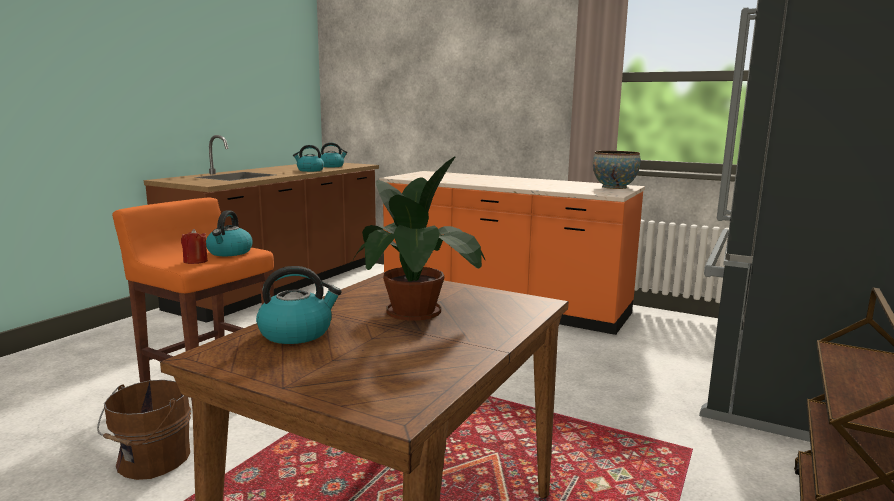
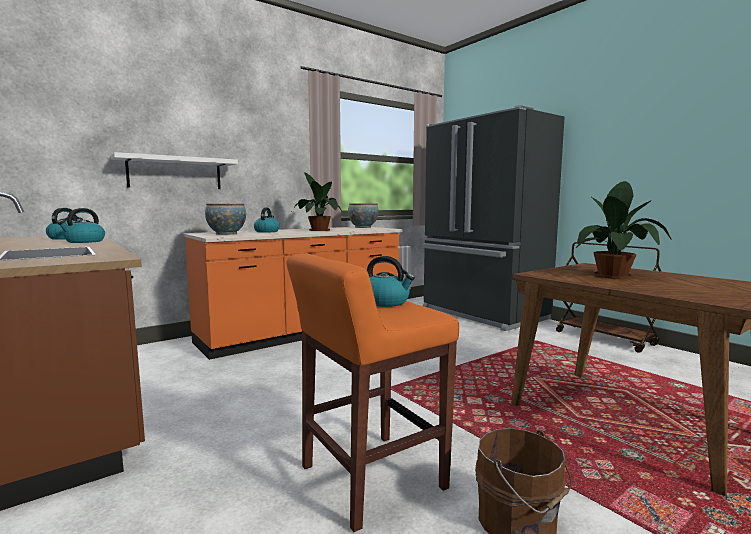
camera: 65 degrees left, 5 degrees down
red candle [181,229,208,264] -> none
kettle [256,266,342,344] -> kettle moved to [254,208,280,233]
none -> white shelf [111,152,238,189]
none -> bowl [205,204,246,235]
none -> potted plant [293,172,342,231]

